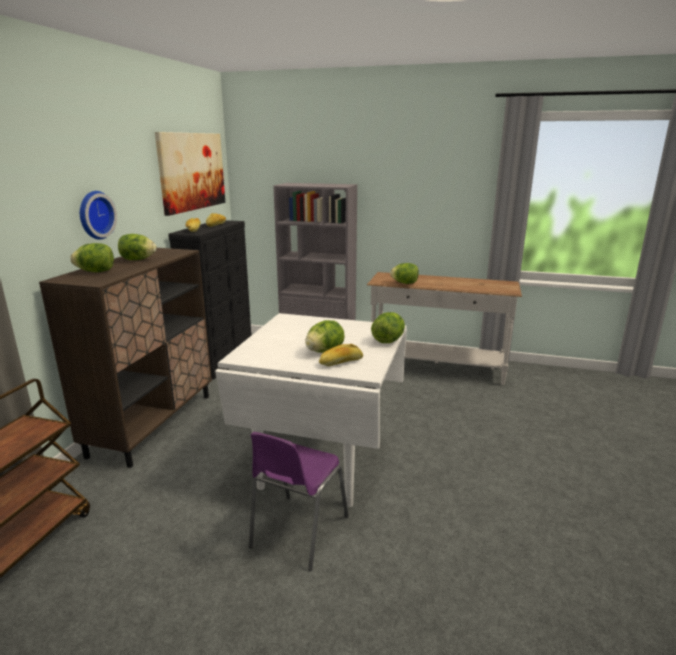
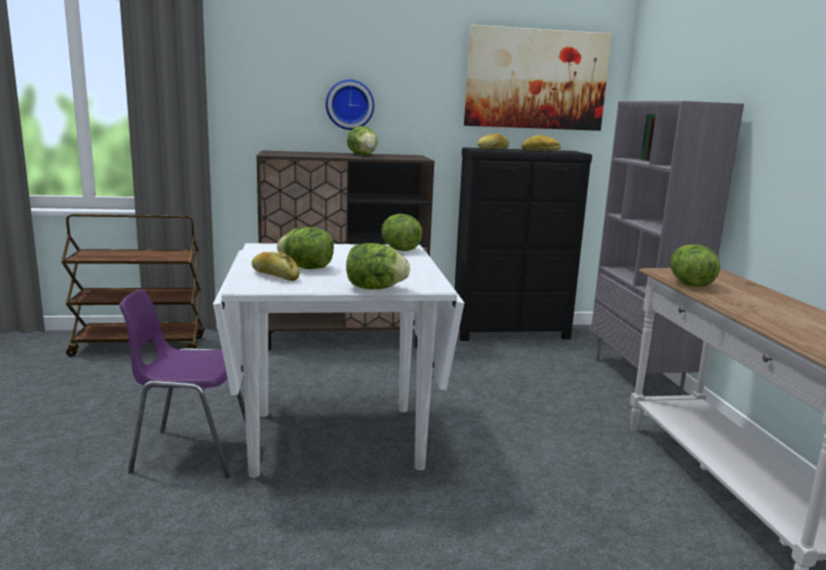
camera: 65 degrees right, 5 degrees down
lettuce [70,243,114,272] -> lettuce moved to [381,214,423,251]

